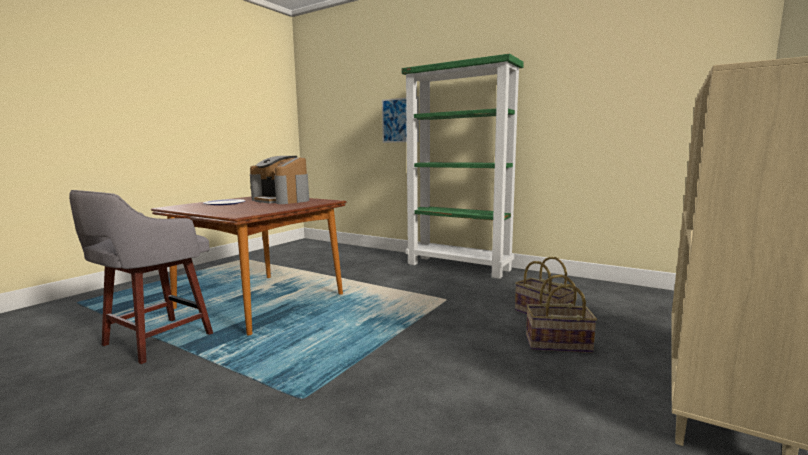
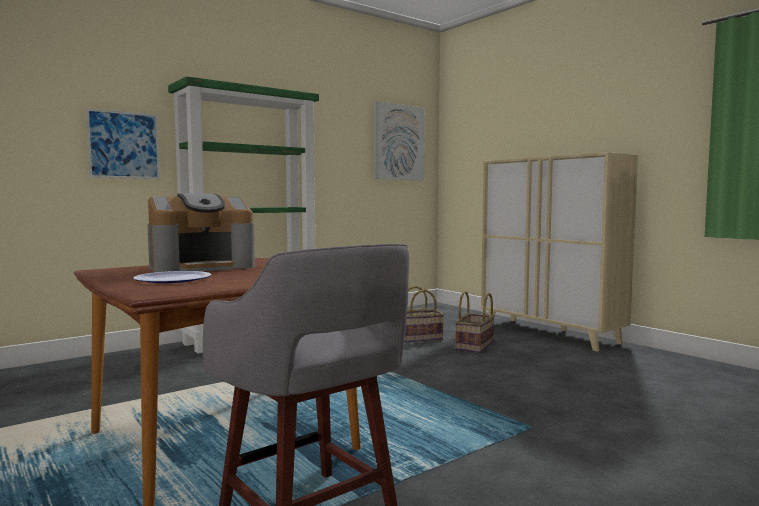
camera: 70 degrees left, 5 degrees down
none -> picture [374,101,425,180]

